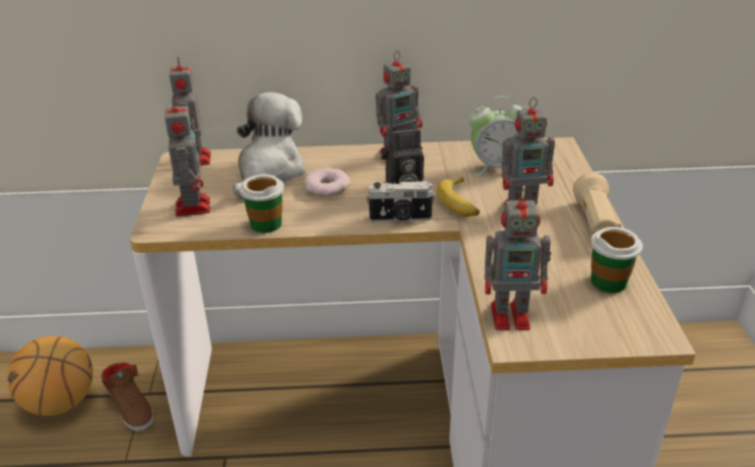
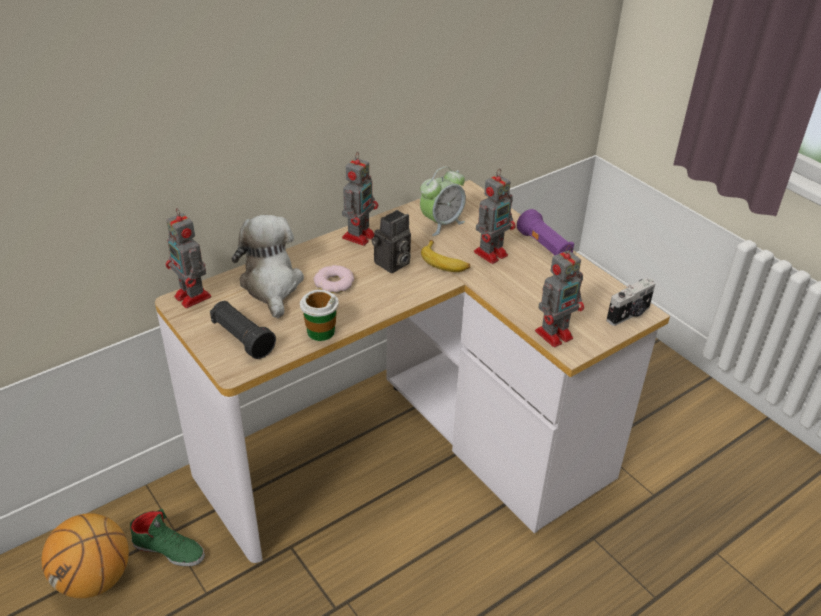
camera: 35 degrees left, 5 degrees up
brown shoe [101,363,154,432] -> green shoe [130,509,205,566]
toy robot [165,96,210,217] -> black flashlight [210,301,276,359]
camera [366,181,435,222] -> camera moved to [606,278,655,326]
beige flashlight [573,173,621,236] -> purple flashlight [517,209,574,255]
cup [591,227,643,293] -> none

